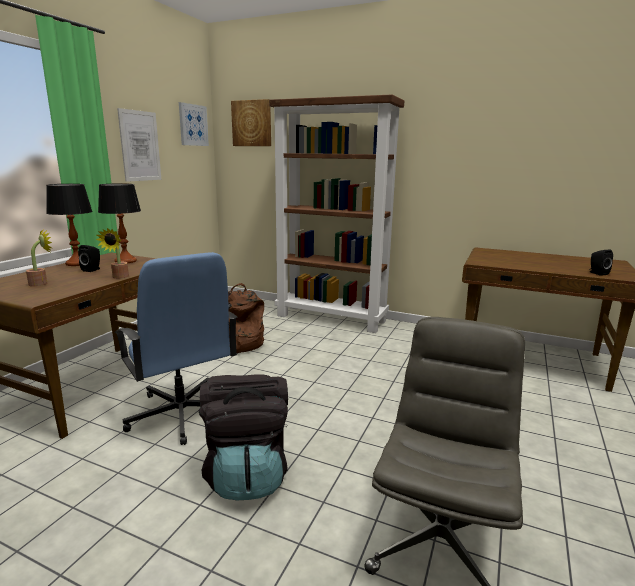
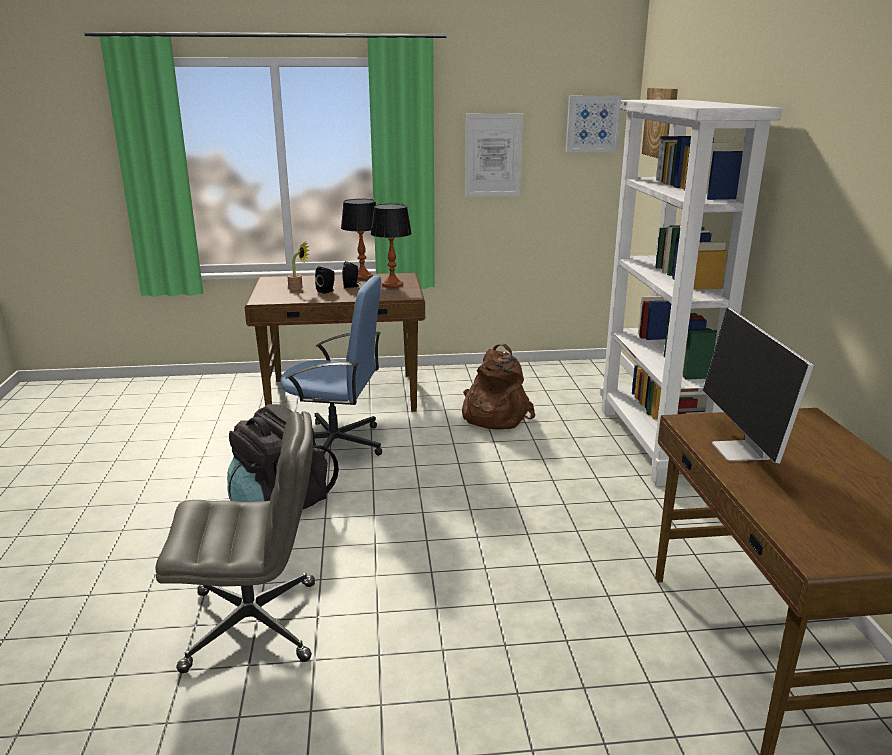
camera: 60 degrees right, 5 degrees up
potted plant [96,228,129,279] -> none
blue office chair [114,252,237,445] -> blue office chair turned 105 degrees counterclockwise [280,276,382,456]
brown bookcase [269,95,404,333] -> white bookcase [600,100,782,486]
black speaker [589,249,613,276] -> black speaker moved to [315,267,335,294]
none -> monitor [703,308,814,463]

